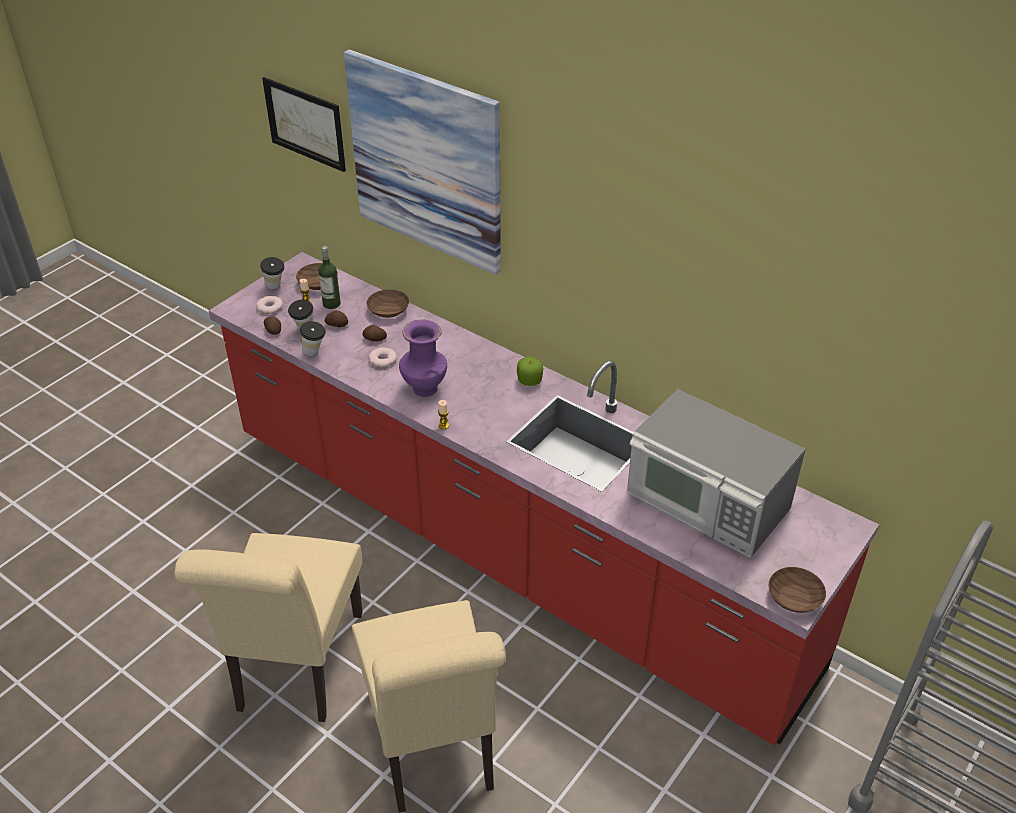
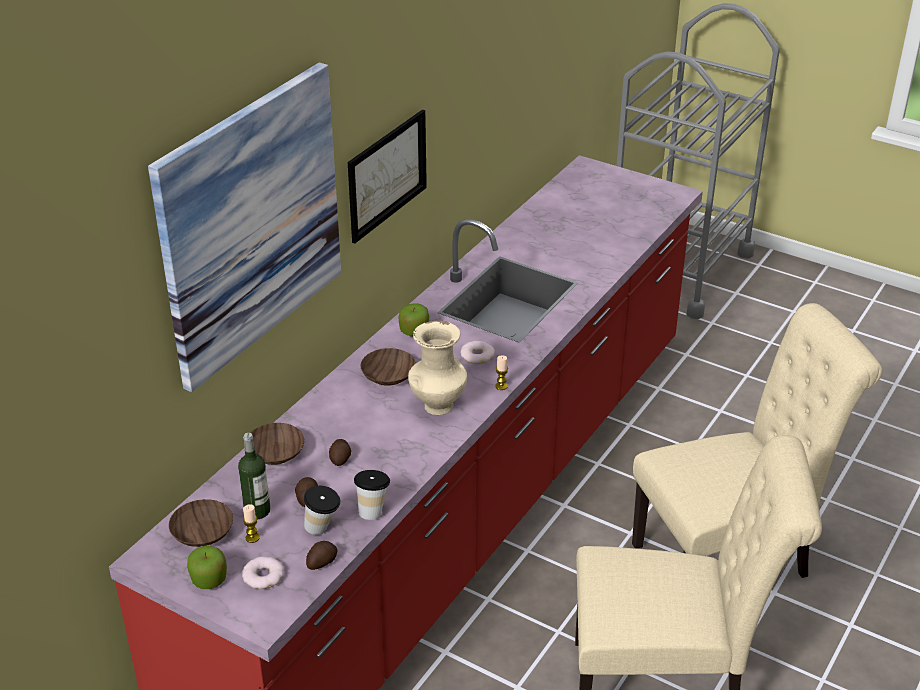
camera: 95 degrees left, 5 degrees down
cup [260,257,285,289] -> apple [187,546,227,589]
picture [262,77,346,172] -> picture moved to [348,109,427,244]
donut [369,347,397,367] -> donut moved to [460,341,495,364]
purple vase [399,319,447,397] -> beige vase [408,320,467,415]
microwave [627,389,805,558] -> none
brown bowl [769,567,826,613] -> brown bowl moved to [361,348,416,386]

